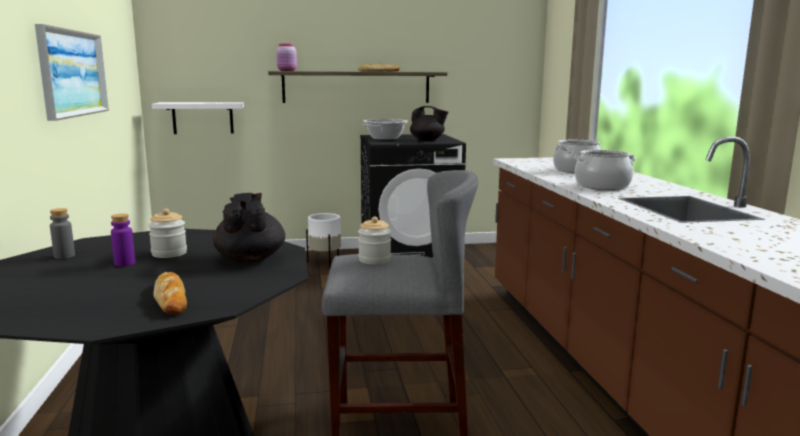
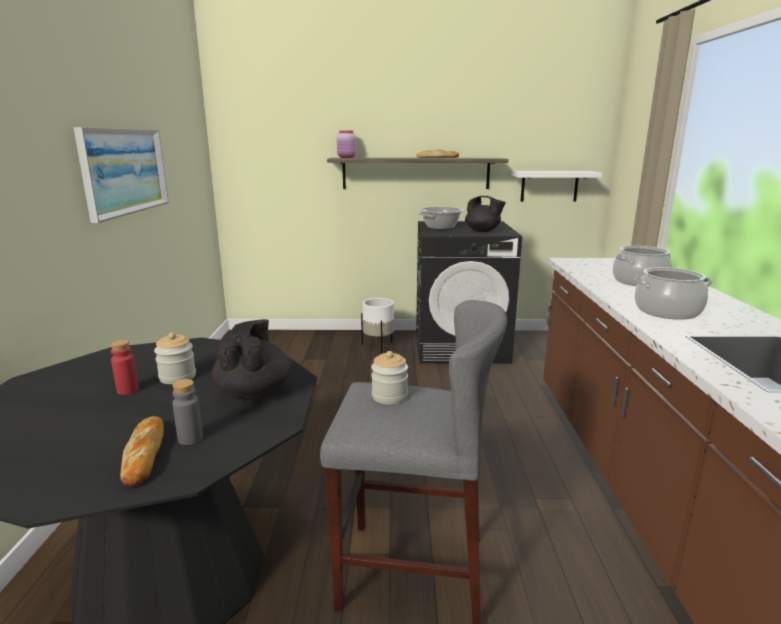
camera: 10 degrees right, 5 degrees up
grey bottle [50,208,75,259] -> grey bottle moved to [172,379,203,445]
purple bottle [111,214,135,266] -> red bottle [110,340,139,395]
white shelf [152,102,244,134] -> white shelf moved to [511,171,602,202]

